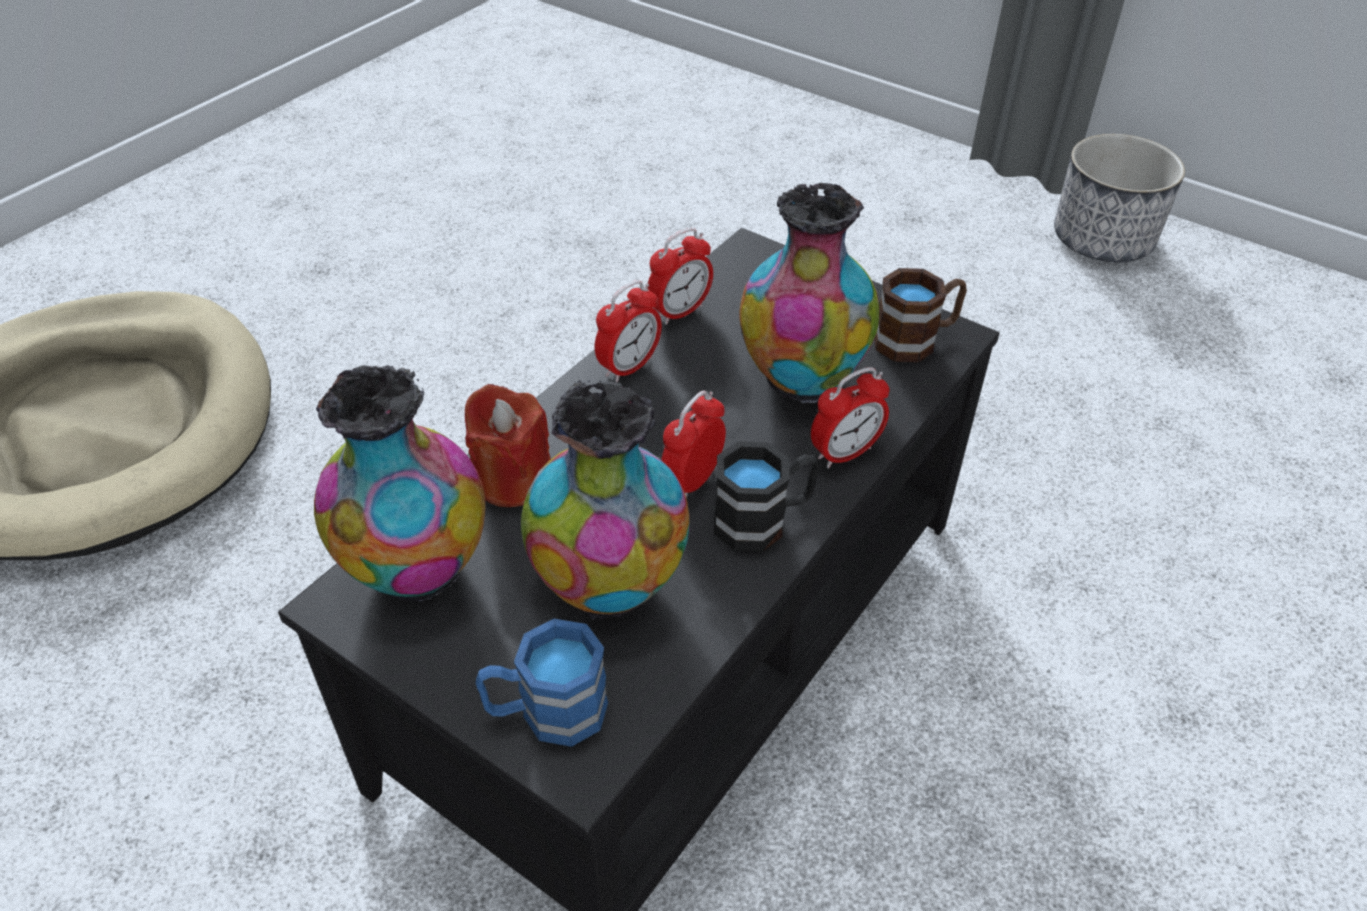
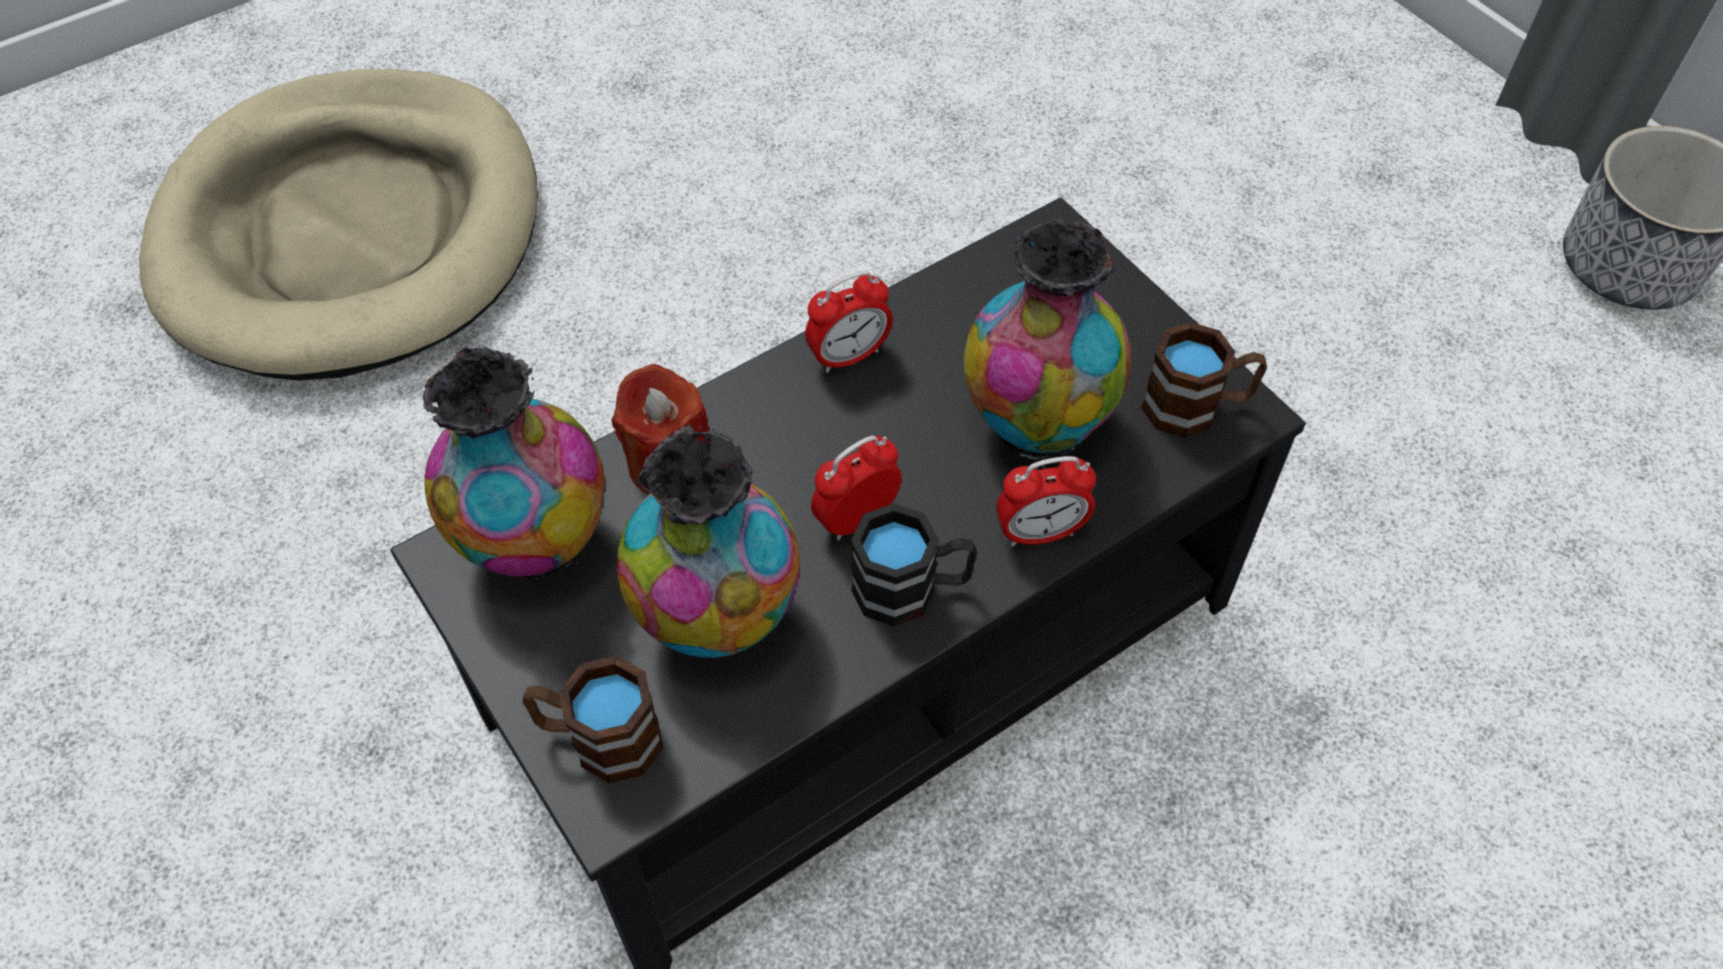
camera: 20 degrees right, 10 degrees up
blue mug [476,619,608,747] -> brown mug [523,656,663,783]
alarm clock [648,228,713,325] -> none

